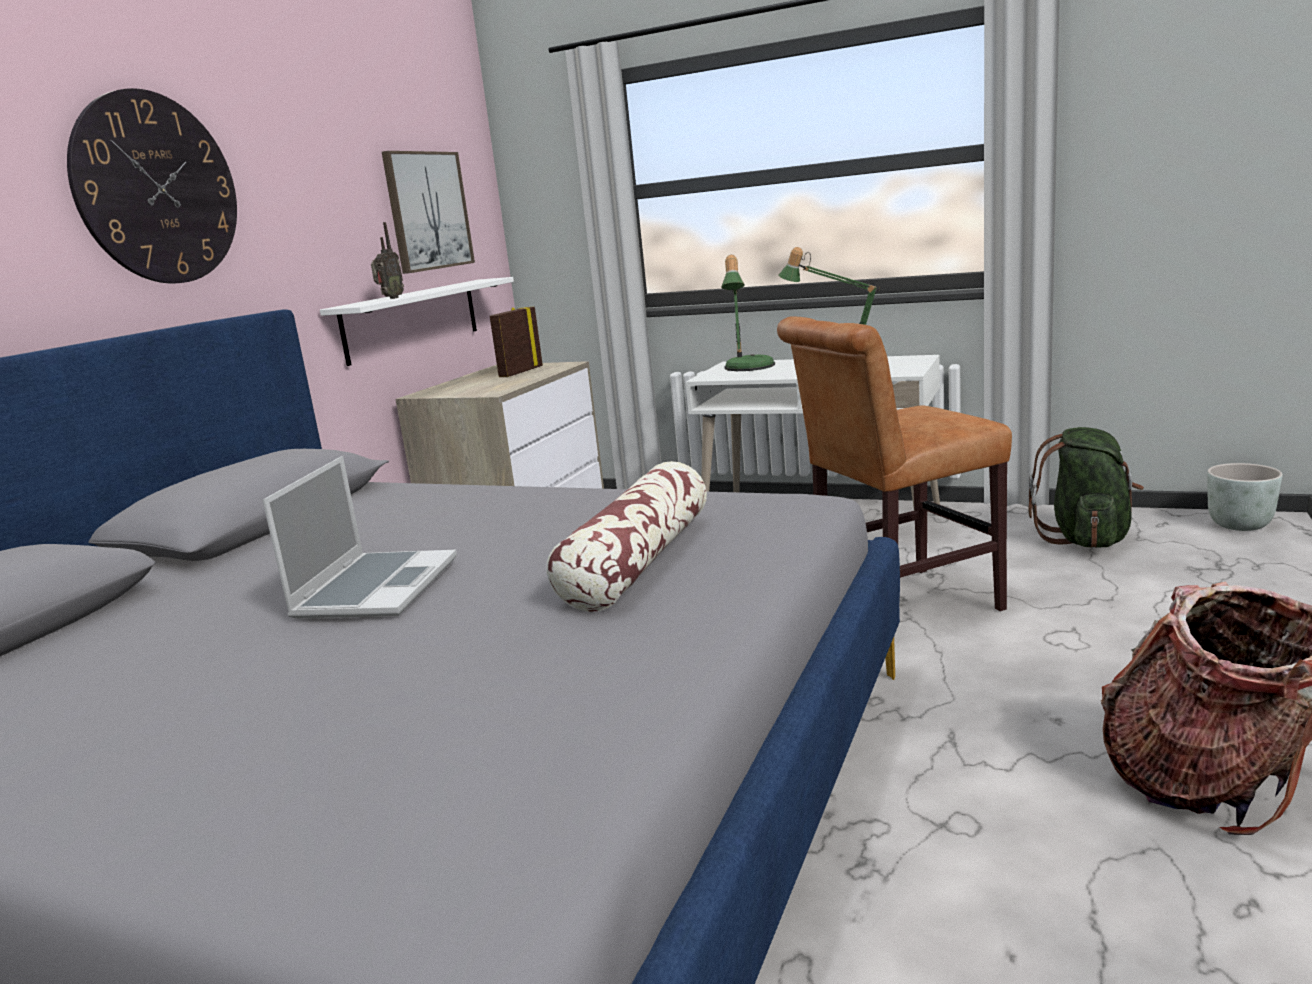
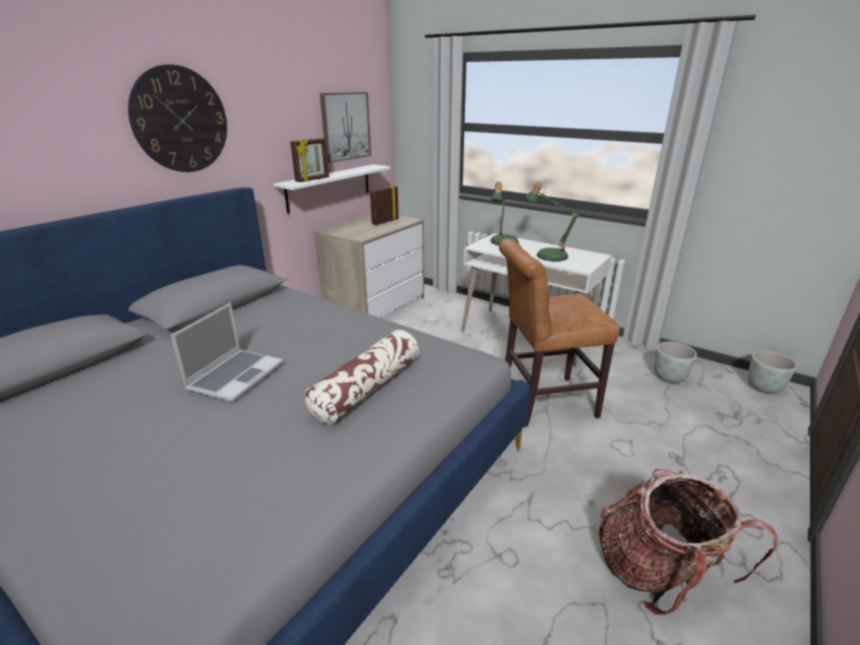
camera: 10 degrees right, 10 degrees up
radio [371,222,404,299] -> picture frame [290,138,329,182]
green backpack [1028,427,1144,548] -> grey planter [654,342,697,383]

